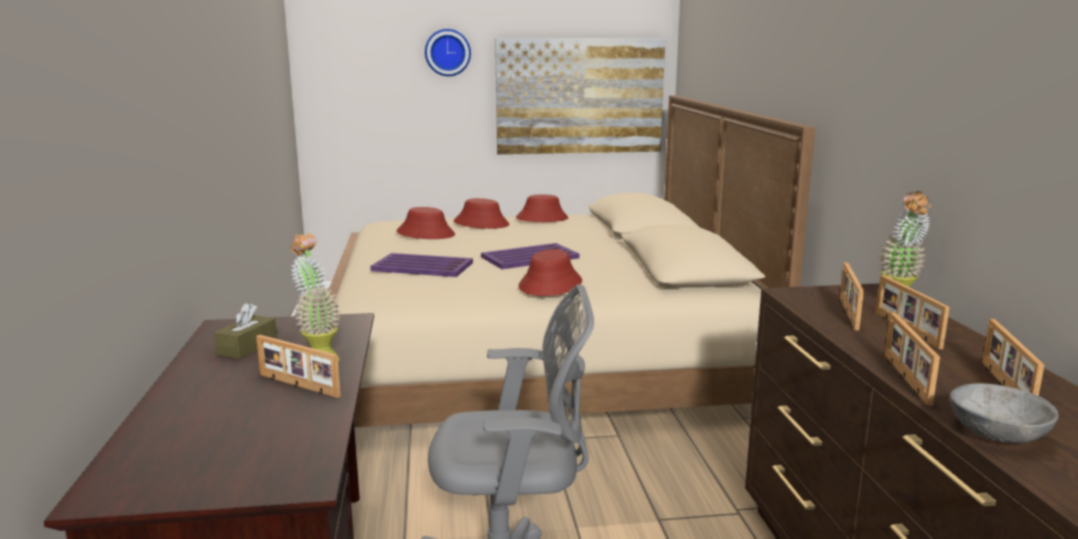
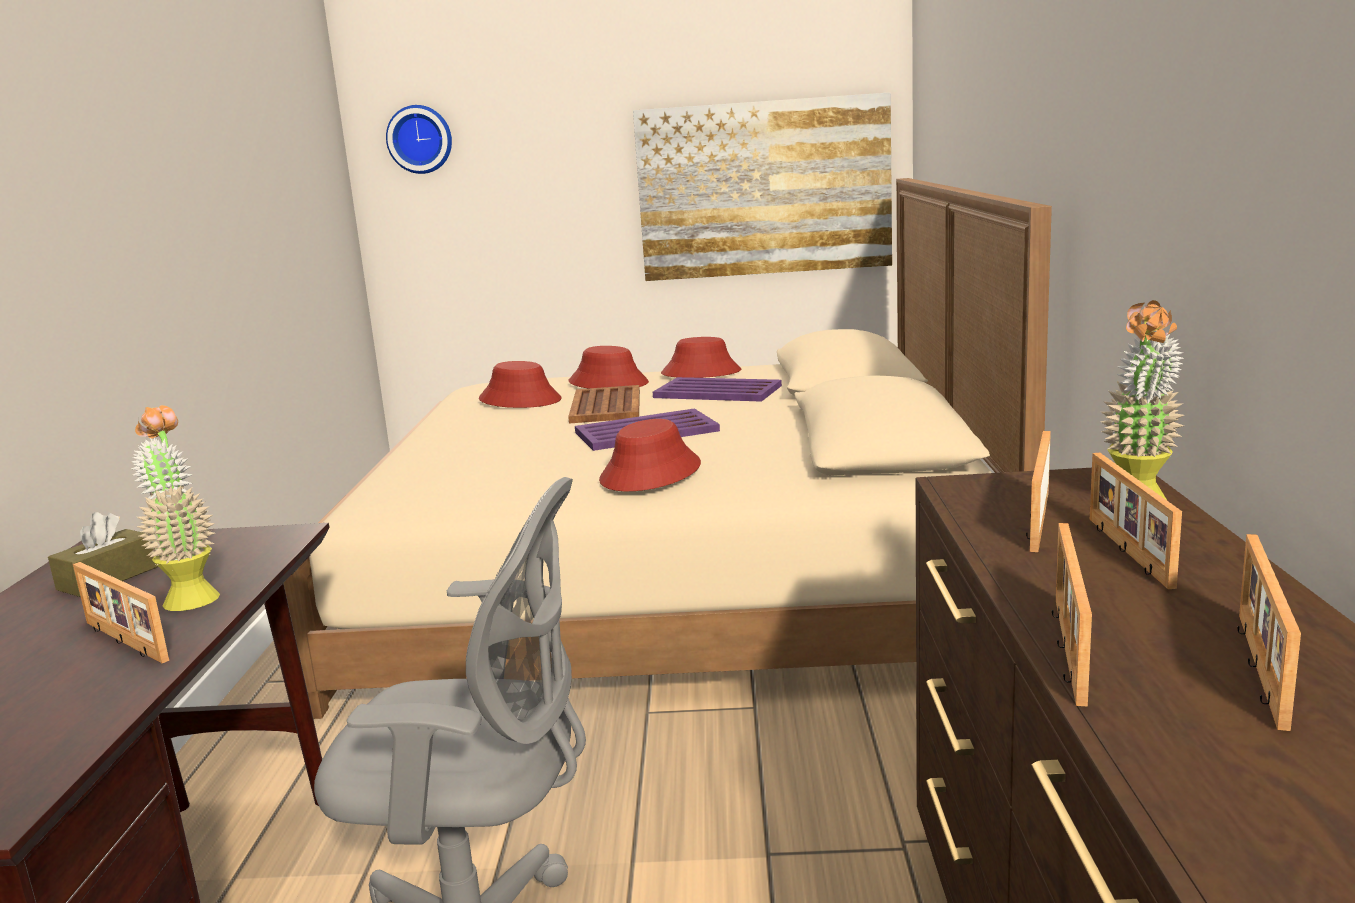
camera: 10 degrees right, 0 degrees up
purple tray [370,253,473,277] -> purple tray moved to [653,377,782,402]
wall clock [425,29,471,76] -> wall clock moved to [386,105,452,174]
grey bowl [950,383,1059,443] -> none
none -> brown tray [568,385,640,423]

